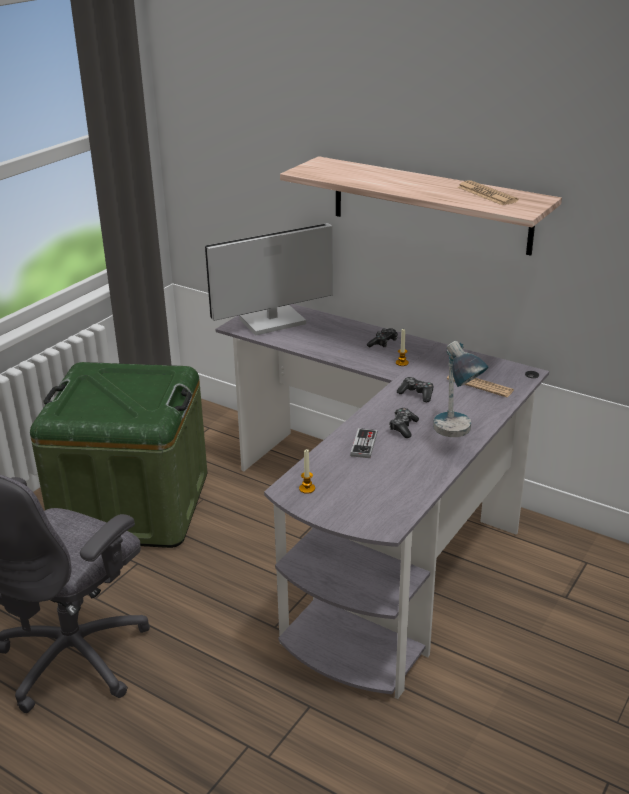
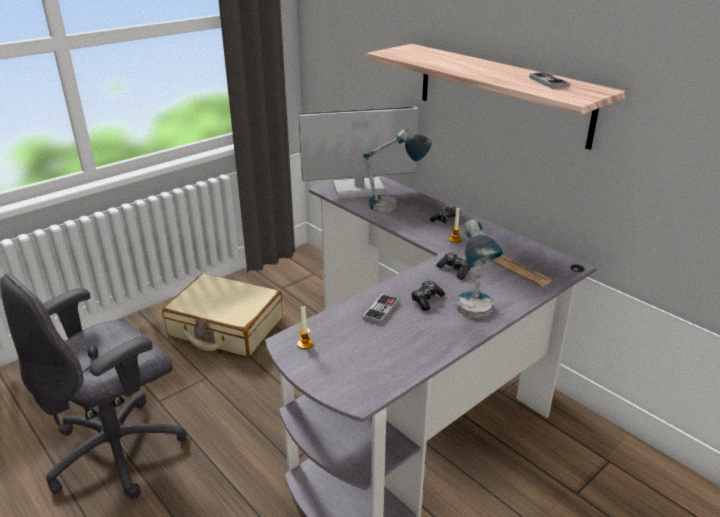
camera: 15 degrees right, 0 degrees up
green storage box [30,362,207,548] -> beige suitcase [162,273,283,357]
newspaper [457,180,519,205] -> game controller [529,72,570,89]
none -> table lamp [363,130,432,212]

